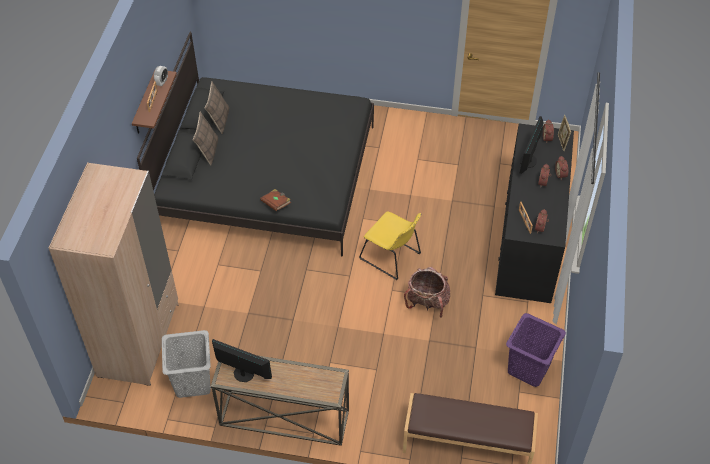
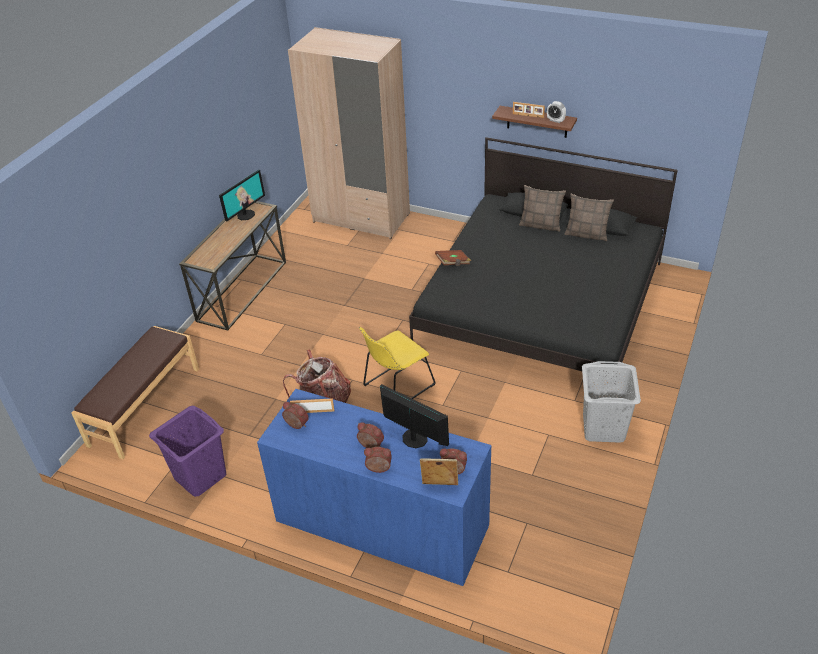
camera: 105 degrees right, 10 degrees down
grey laundry basket [162,330,211,398] -> grey laundry basket moved to [582,361,641,443]
black dresser [495,124,574,303] -> blue dresser [257,389,491,586]

